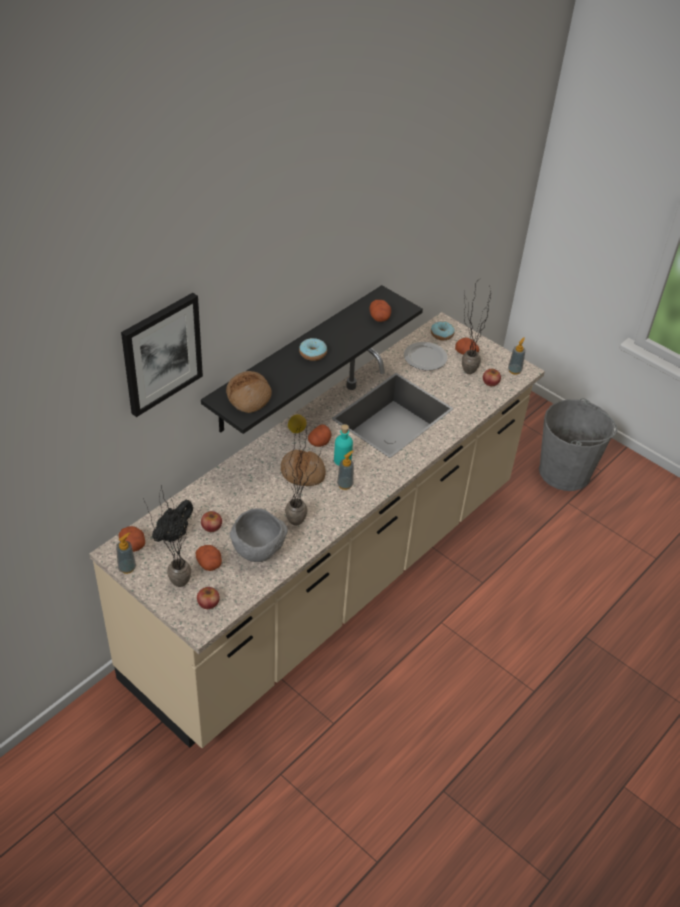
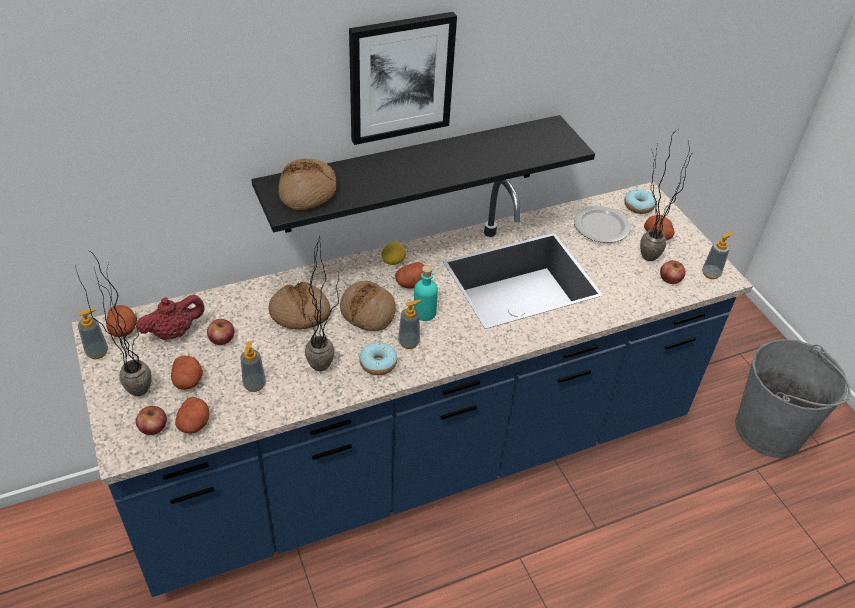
camera: 25 degrees right, 0 degrees up
beige counter [89,312,545,748] -> blue counter [72,179,753,597]
picture [121,293,203,417] -> picture moved to [349,12,457,145]
black teapot [152,500,193,542] -> red teapot [136,295,205,340]
grey bowl [229,508,288,562] -> soap dispenser [240,341,266,392]
donut [299,338,327,361] -> donut moved to [359,342,397,375]
potato [370,300,391,322] -> potato moved to [175,397,209,434]
none -> bread [269,282,331,330]

